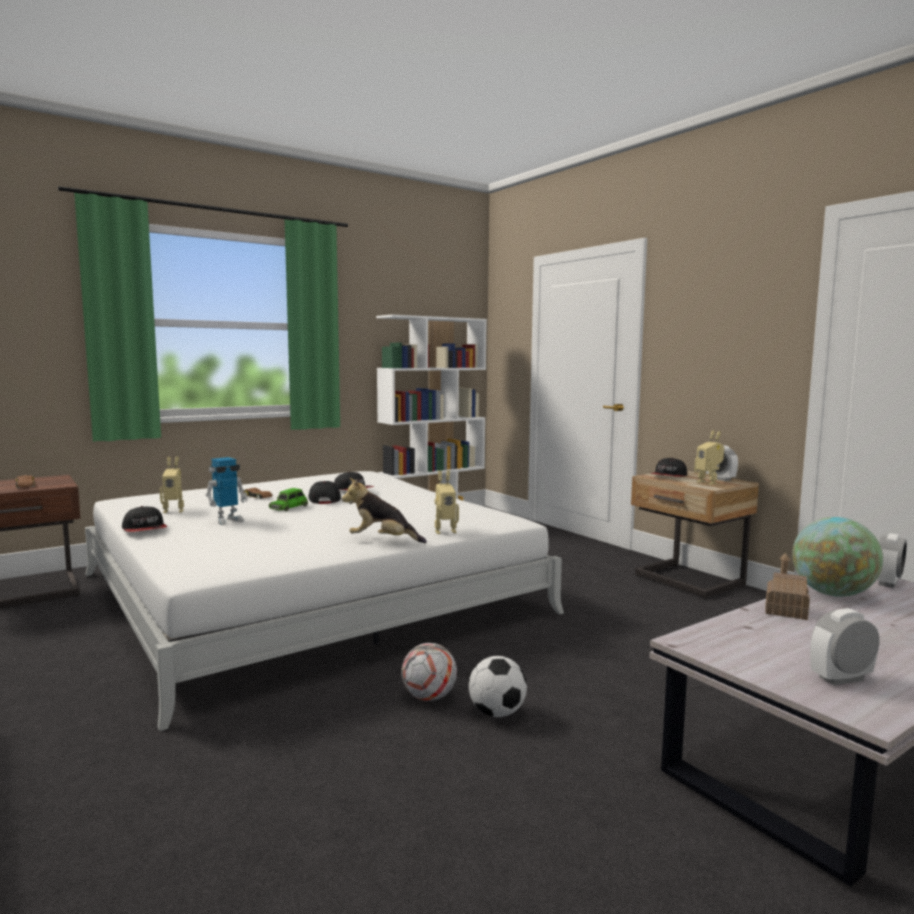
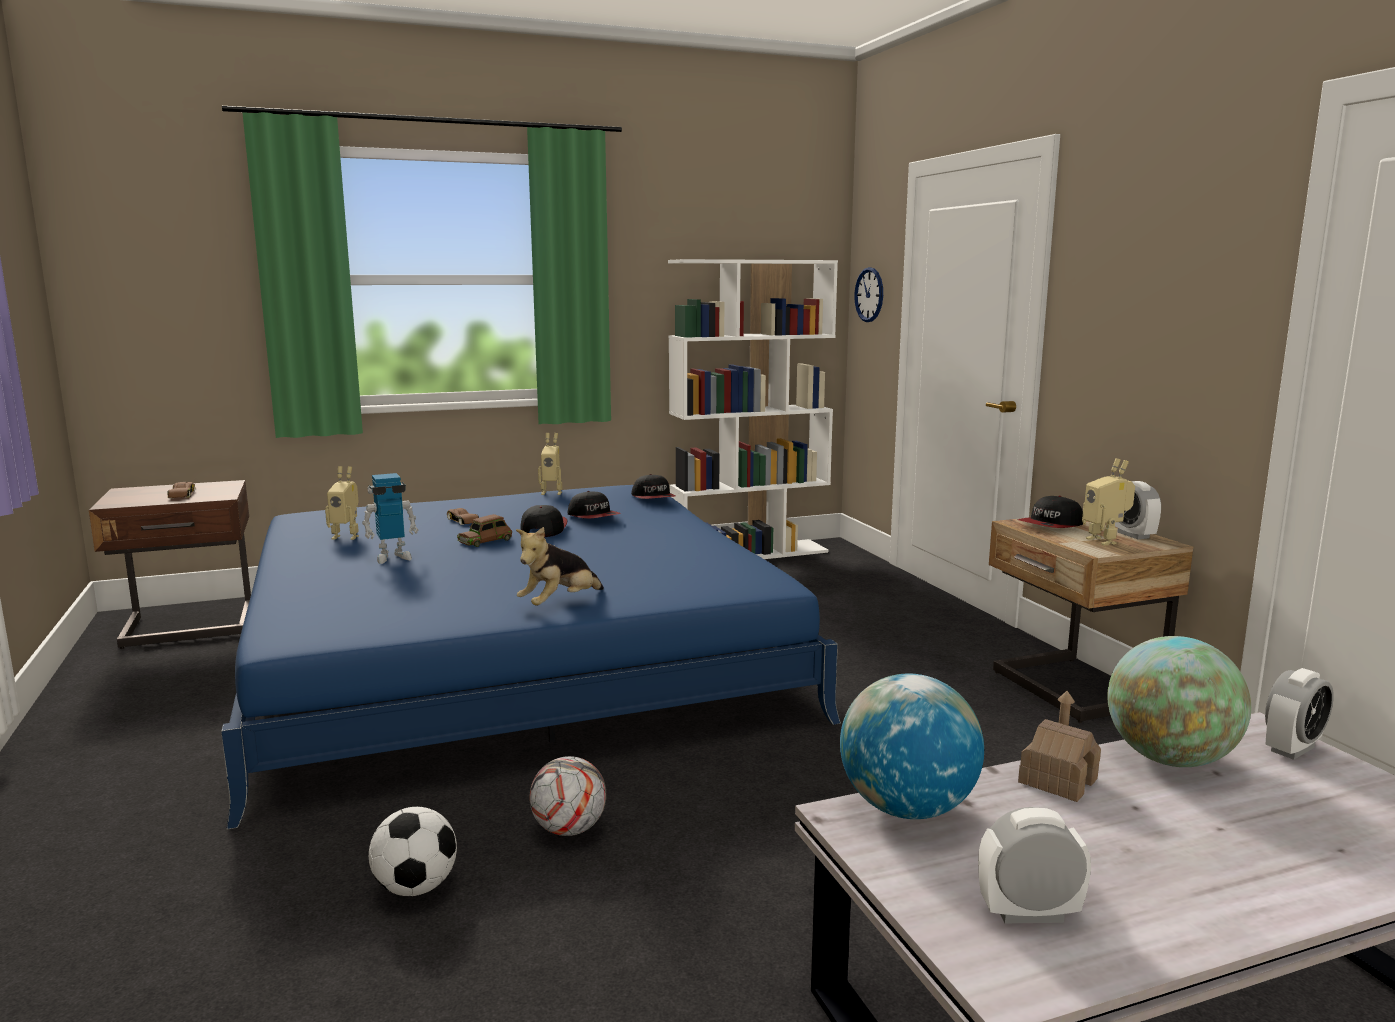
camera: 15 degrees right, 5 degrees up
white bed [85,471,564,731] -> blue bed [221,485,841,830]
cap [122,506,168,532] -> cap moved to [631,474,676,499]
green toy car [269,488,308,511] -> brown toy car [457,514,512,547]
plush toy [342,478,427,543] -> plush toy turned 75 degrees counterclockwise [516,527,604,605]
toy robot [435,470,459,534] -> toy robot moved to [538,433,562,495]
football [469,656,527,717] -> football moved to [369,807,457,896]
none -> globe [840,674,984,819]
none -> wall clock [854,267,883,322]

